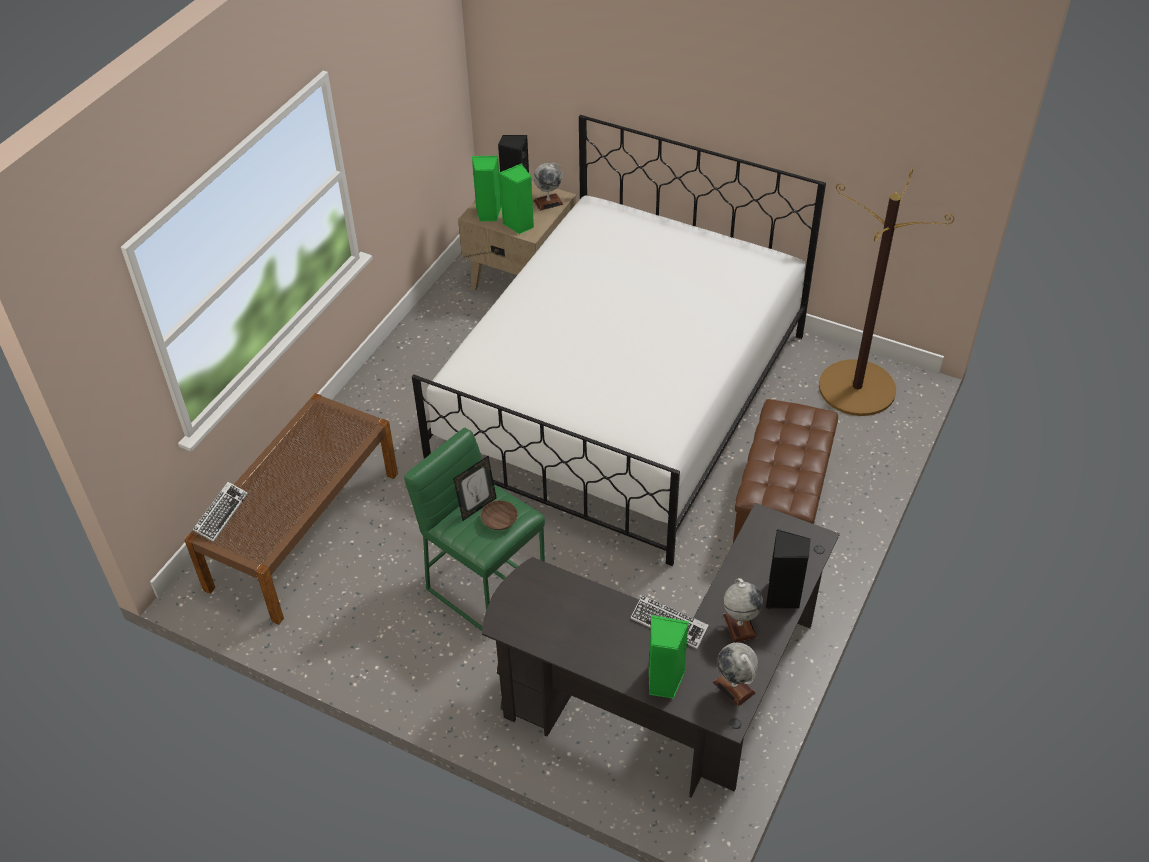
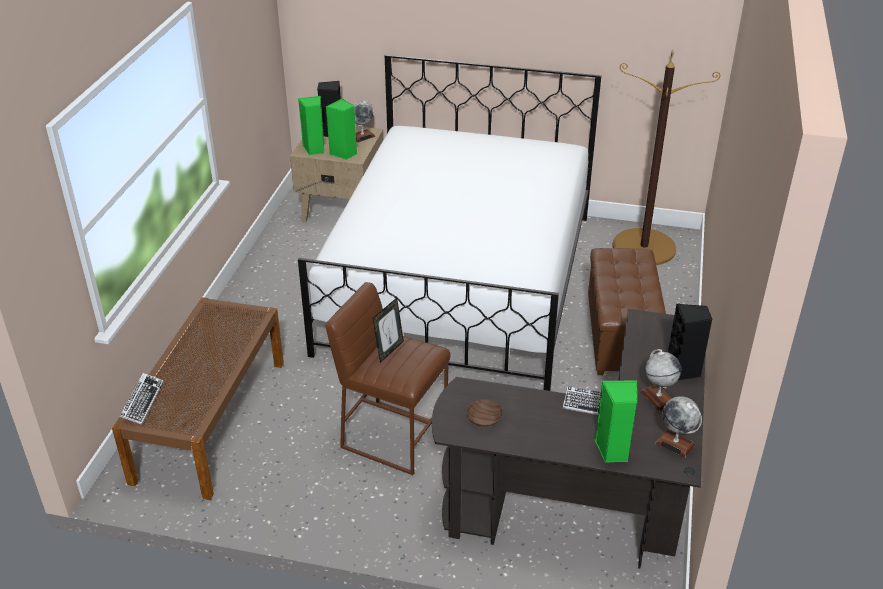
camera: 15 degrees left, 10 degrees down
green stool [404,428,545,631] -> brown stool [326,282,450,475]
brown bowl [481,500,518,530] -> brown bowl moved to [466,399,503,426]

